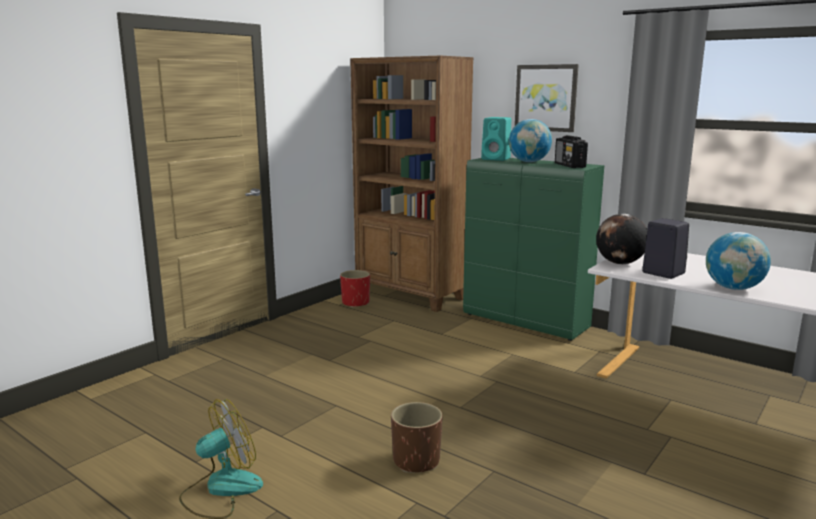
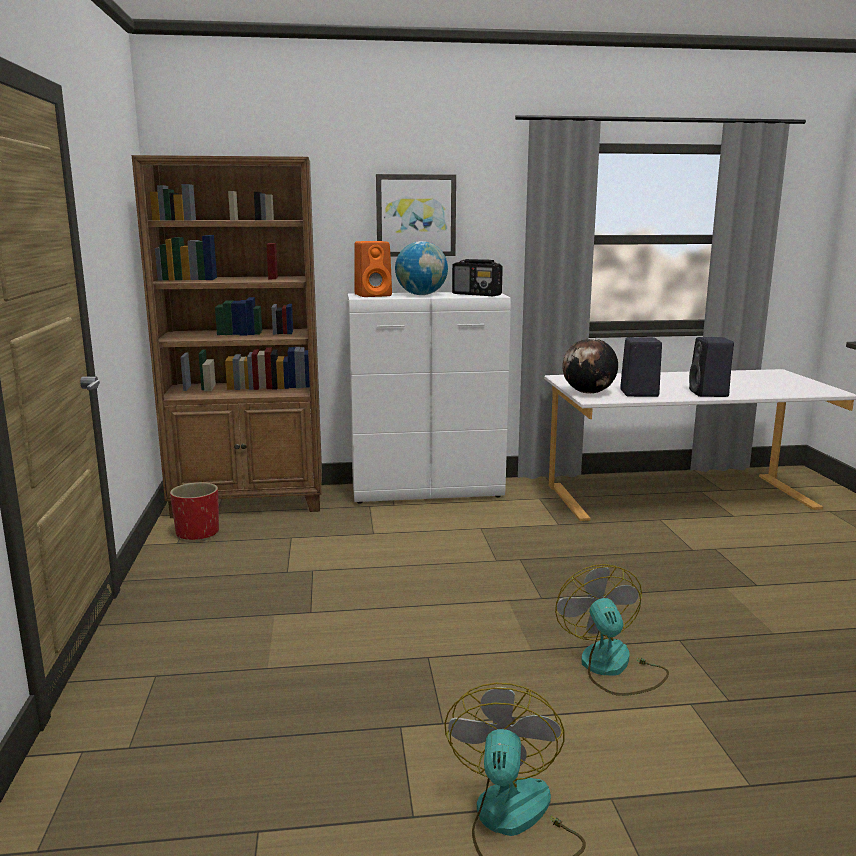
camera: 45 degrees left, 0 degrees up
brown planter [391,402,443,473] -> fan [555,564,669,696]
green cabinet [463,158,604,341] -> white cabinet [348,292,511,504]
turquoise speaker [481,117,511,161] -> orange speaker [354,241,392,297]
globe [706,232,771,290] -> black speaker [689,337,734,397]

